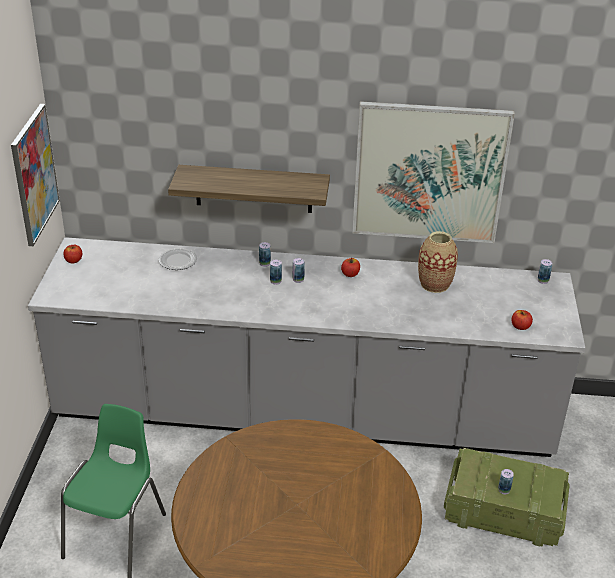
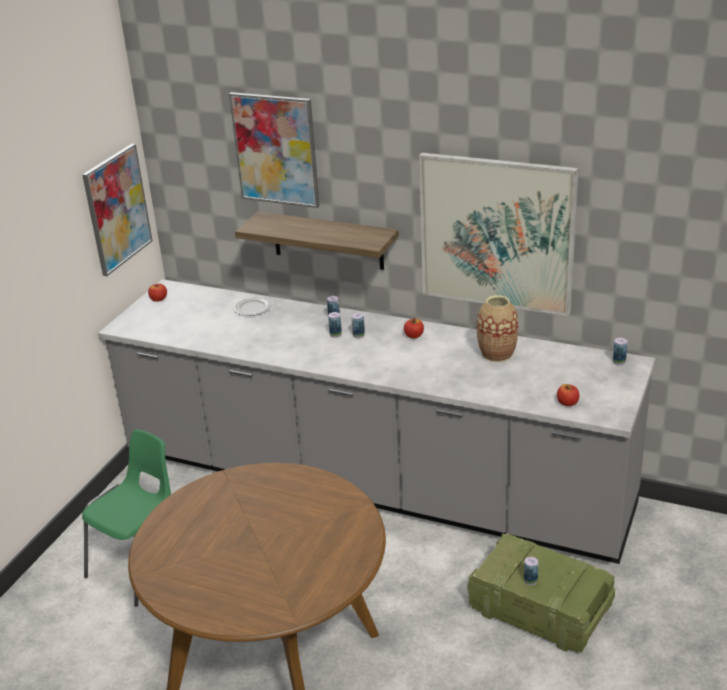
camera: 20 degrees right, 5 degrees down
none -> picture [229,92,319,208]

